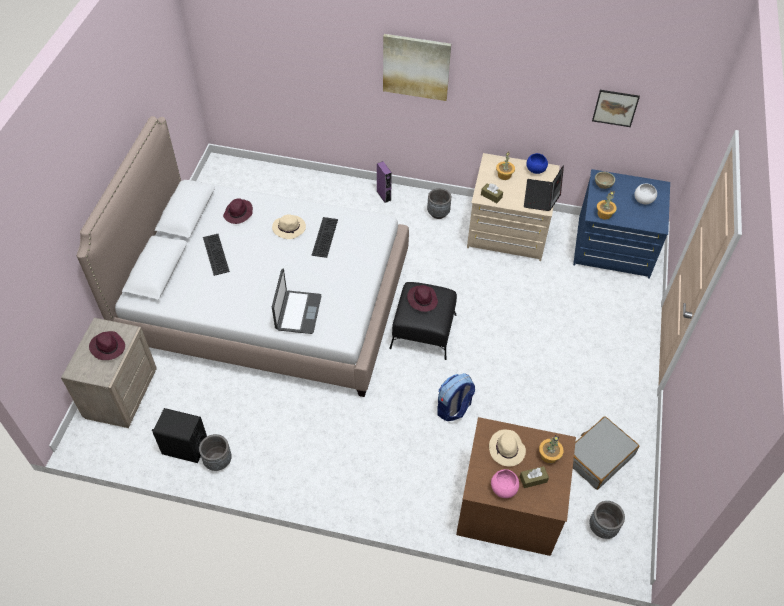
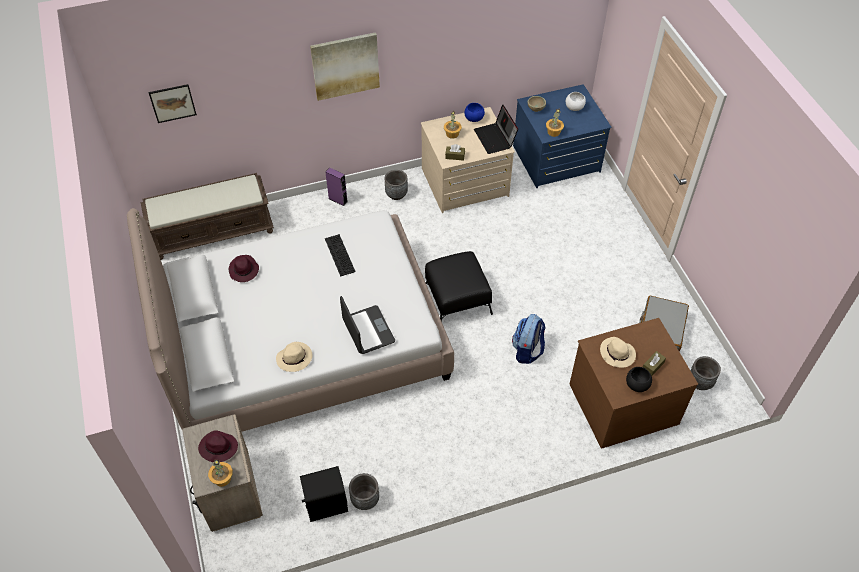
camera: 30 degrees left, 0 degrees up
keyboard [203,234,230,276] -> none
beige hat [272,214,306,239] -> beige hat moved to [276,342,312,372]
purple hat [407,285,438,312] -> none
pink bowl [491,469,519,498] -> black bowl [626,367,652,392]
potted plant [539,435,564,463] -> potted plant moved to [208,460,233,487]
picture [592,90,640,127] -> picture moved to [148,84,197,123]
none -> brown bench [141,173,274,260]

